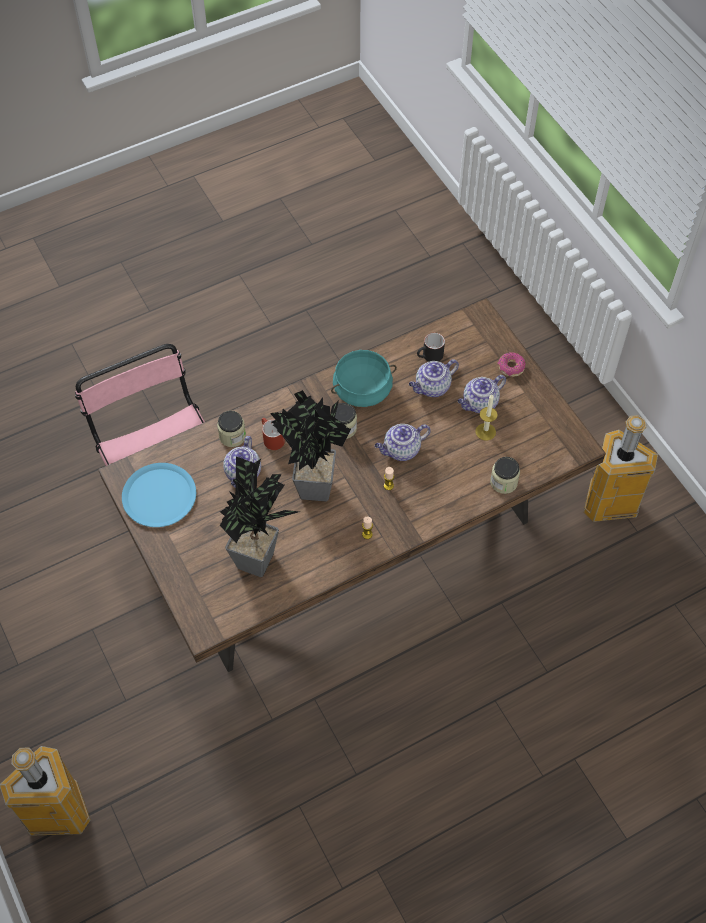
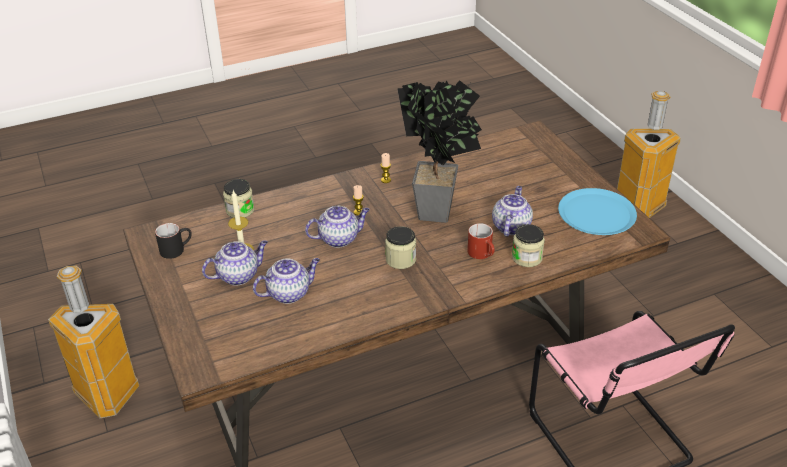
camera: 175 degrees left, 20 degrees down
potted plant [220,456,300,577] -> none
turquoise cooking pot [331,350,397,407] -> none
black mug [417,333,445,362] -> black mug moved to [155,223,192,259]
donut [498,352,526,377] -> none

